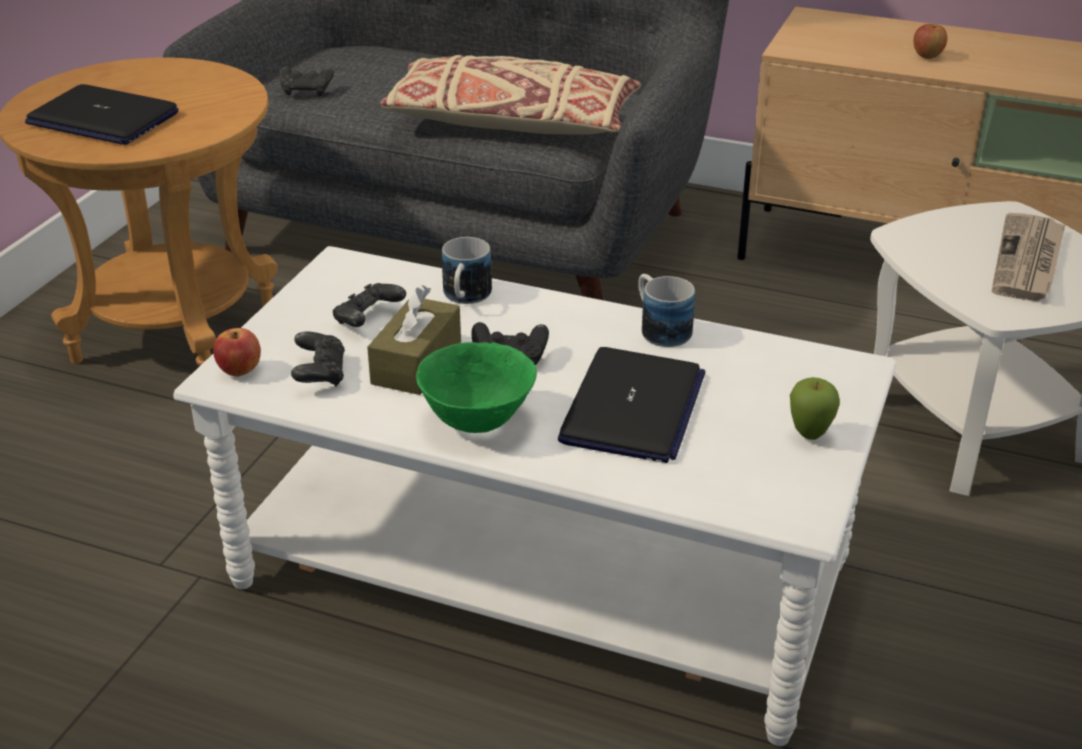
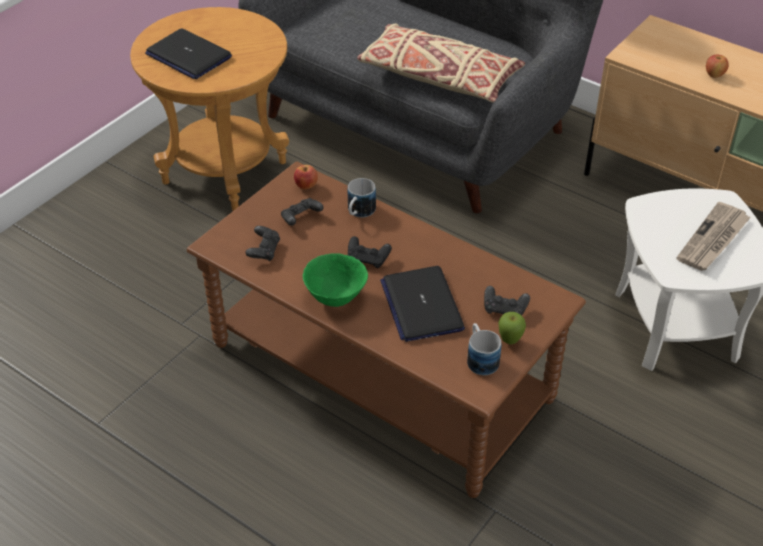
camera: 15 degrees right, 10 degrees up
white coffee table [173,246,896,746] -> brown coffee table [187,162,586,498]
apple [213,328,261,377] -> apple moved to [294,165,318,190]
black game controller [279,67,334,96] -> black game controller moved to [484,286,530,315]
brown tissue box [367,285,461,395] -> none
laptop [558,347,705,463] -> laptop turned 135 degrees clockwise [380,266,465,342]
mug [638,274,695,347] -> mug moved to [467,323,502,375]

